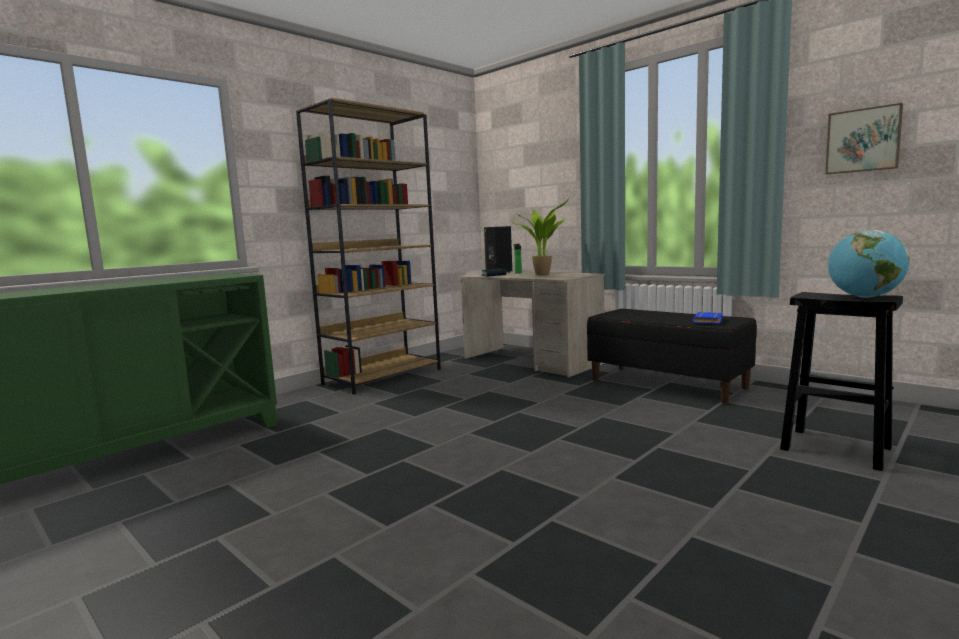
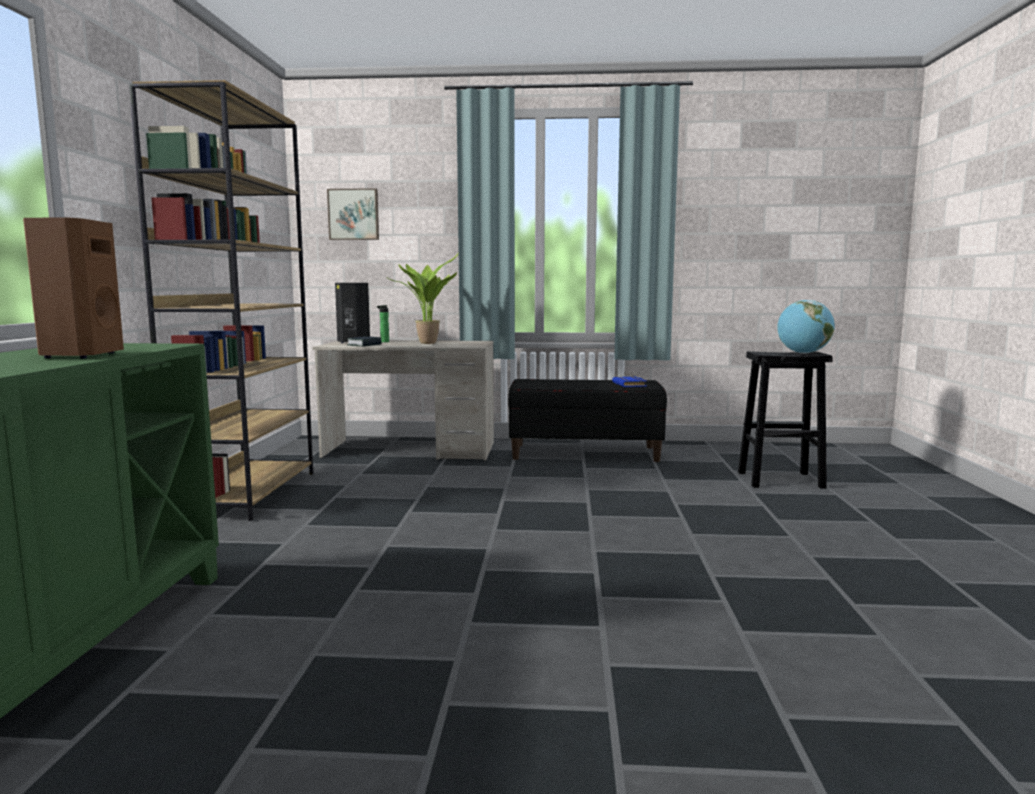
camera: 40 degrees left, 0 degrees up
picture [825,103,903,174] -> picture moved to [327,188,379,240]
none -> brown speaker [23,217,124,358]

